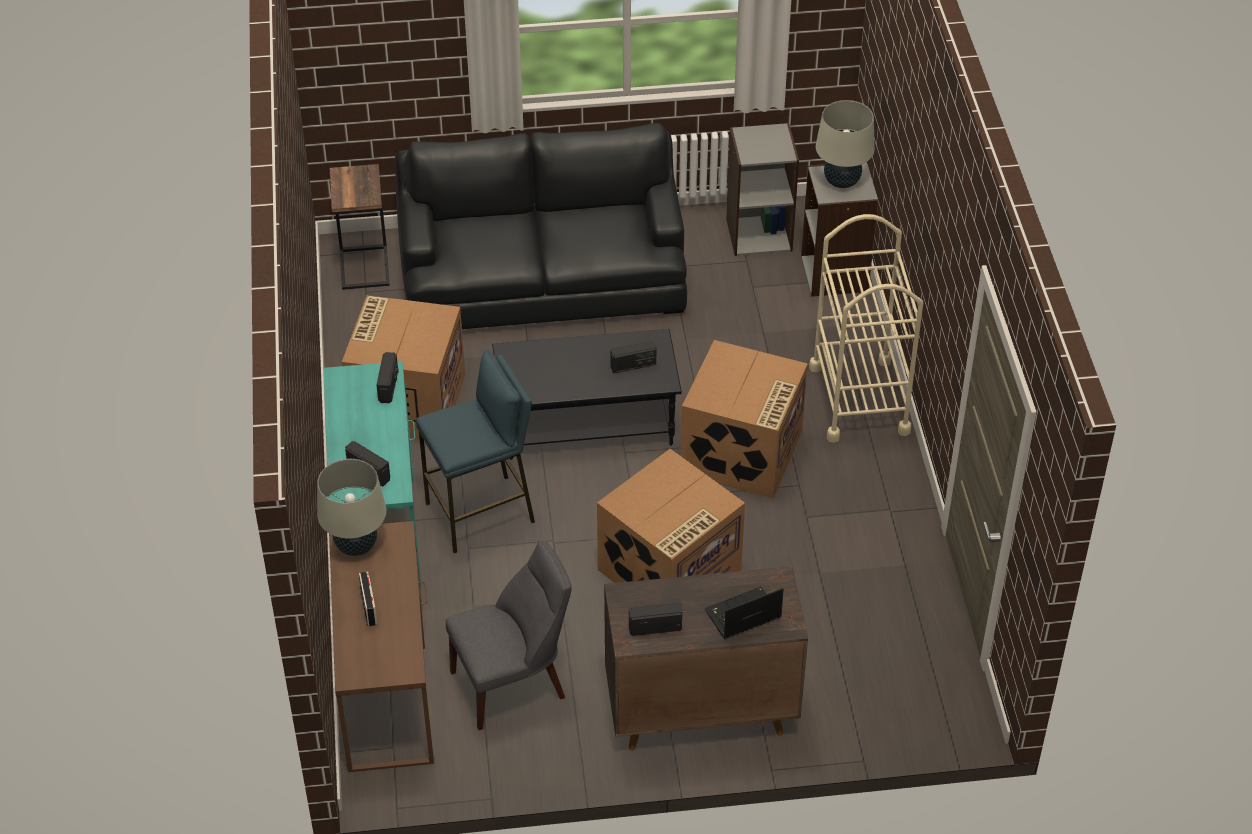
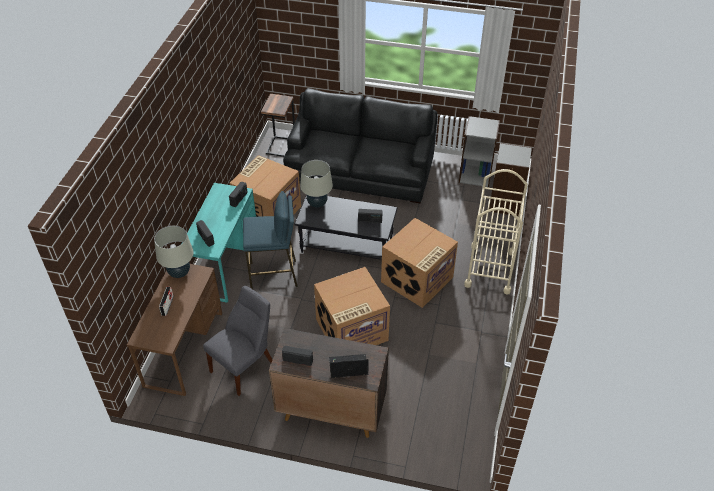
camera: 20 degrees right, 0 degrees up
grey chair [446,541,572,730] -> grey chair turned 45 degrees counterclockwise [203,286,273,396]
beige table lamp [816,100,875,188] -> beige table lamp moved to [300,160,333,207]

